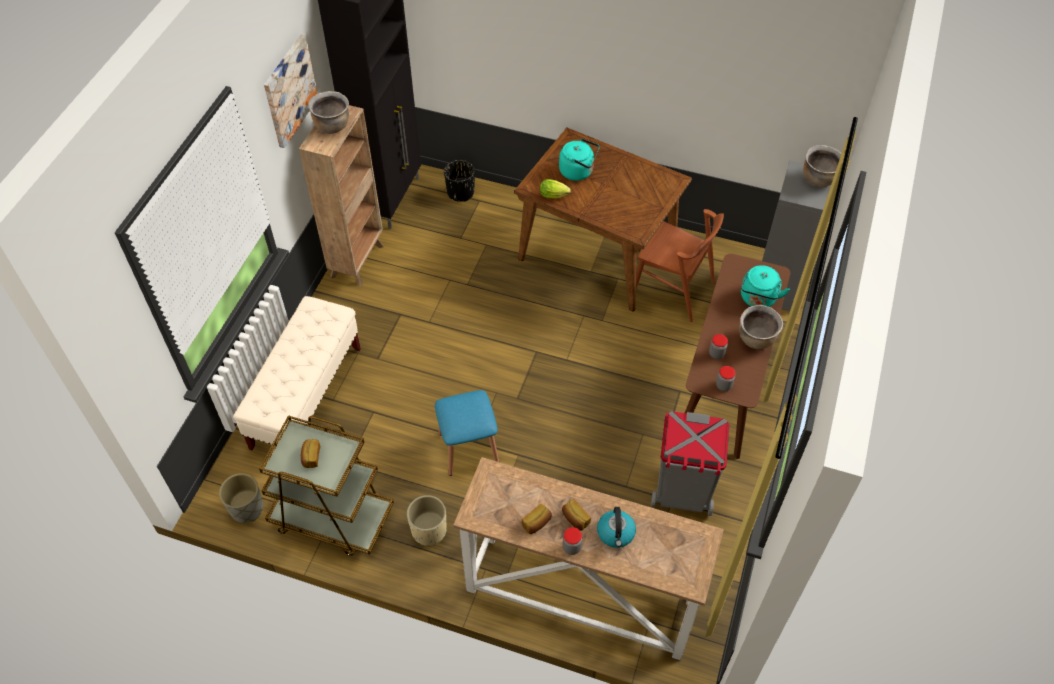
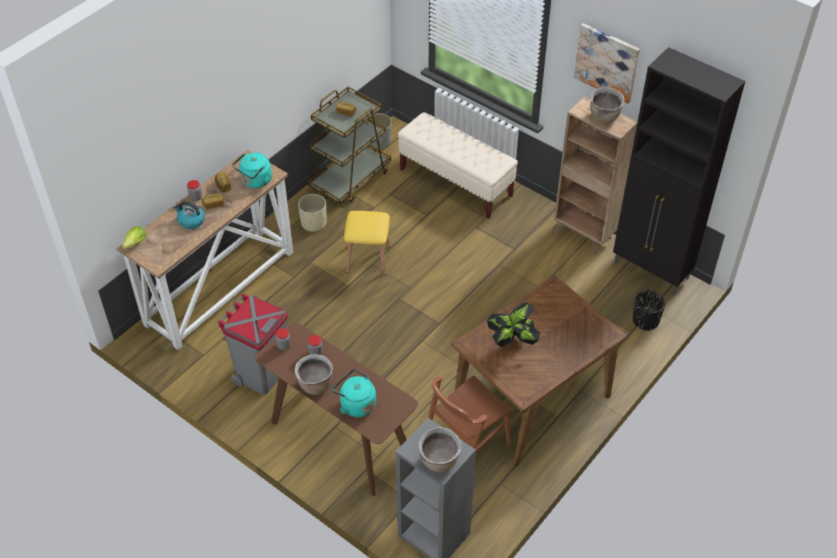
camera: 110 degrees right, 5 degrees down
blue stool [435,390,499,476] -> yellow stool [344,211,390,275]
lettuce [540,179,571,198] -> lettuce moved to [122,226,146,249]
turquoise kettle [559,138,600,181] -> turquoise kettle moved to [232,153,272,188]
none -> potted plant [487,303,540,347]

